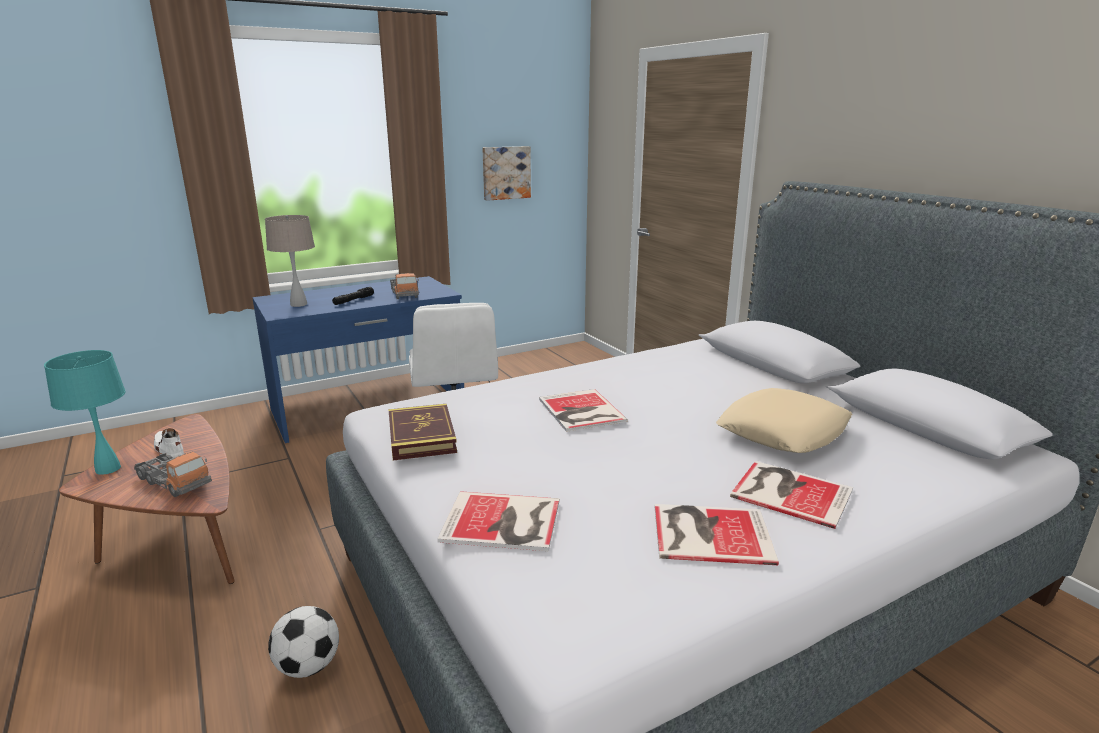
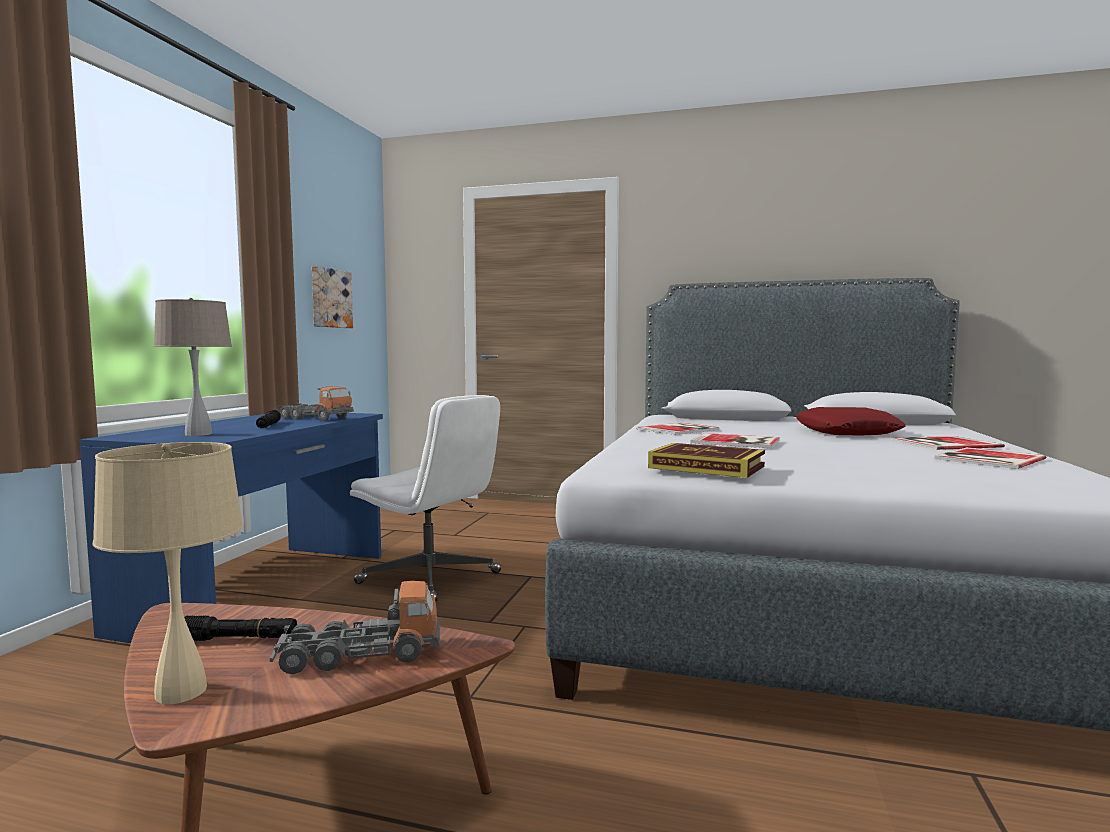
camera: 45 degrees left, 15 degrees down
turquoise table lamp [44,350,126,475] -> beige table lamp [93,442,243,704]
white shoe [154,428,184,458] -> black flashlight [184,616,297,641]
football [268,606,339,678] -> none
book [437,491,559,551] -> book moved to [636,423,719,435]
beige pillow [716,388,852,453] -> red pillow [795,407,906,435]

